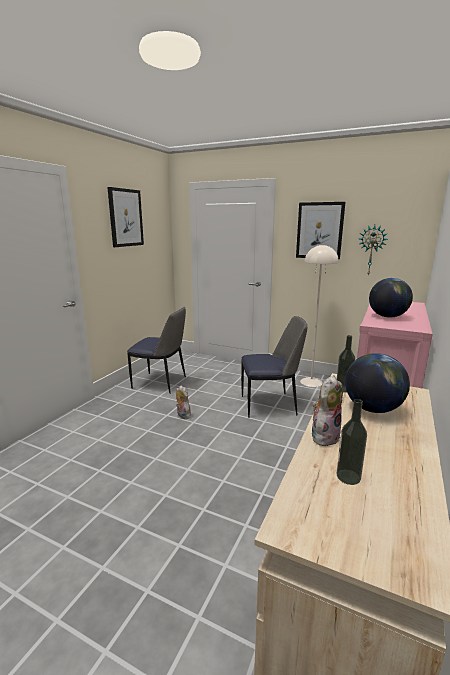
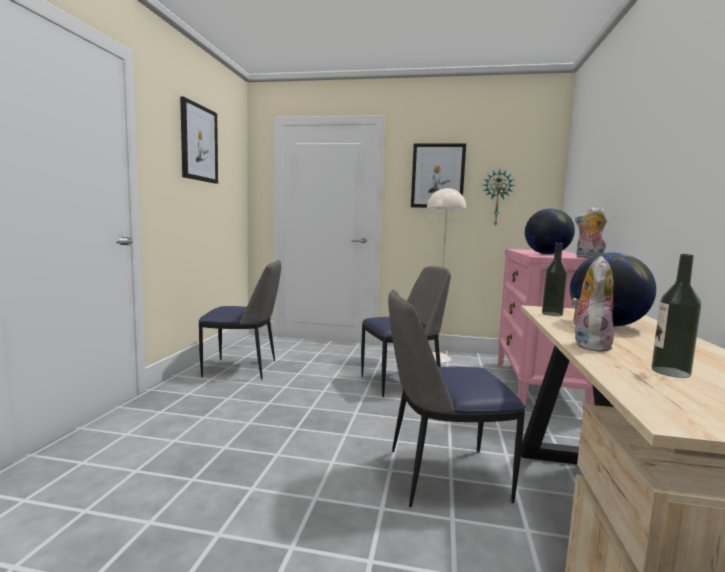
camera: 15 degrees left, 10 degrees down
plush toy [176,386,191,419] -> plush toy moved to [575,207,607,258]
none -> chair [388,290,525,507]

